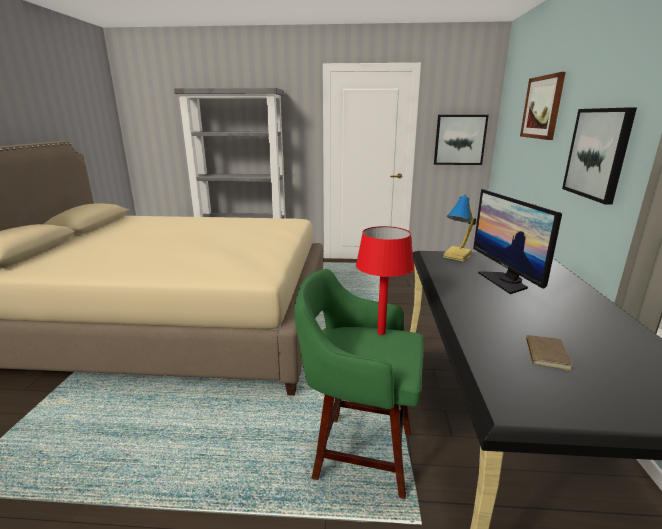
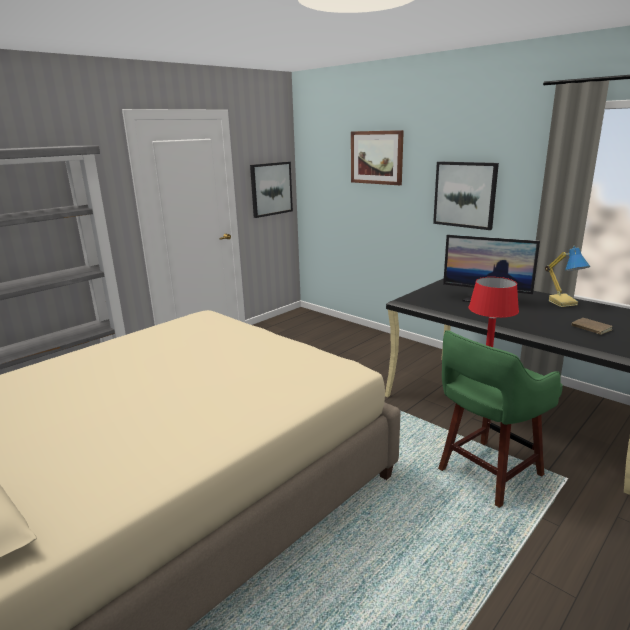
camera: 50 degrees left, 0 degrees up
table lamp [443,194,476,261] -> table lamp moved to [545,246,590,307]

